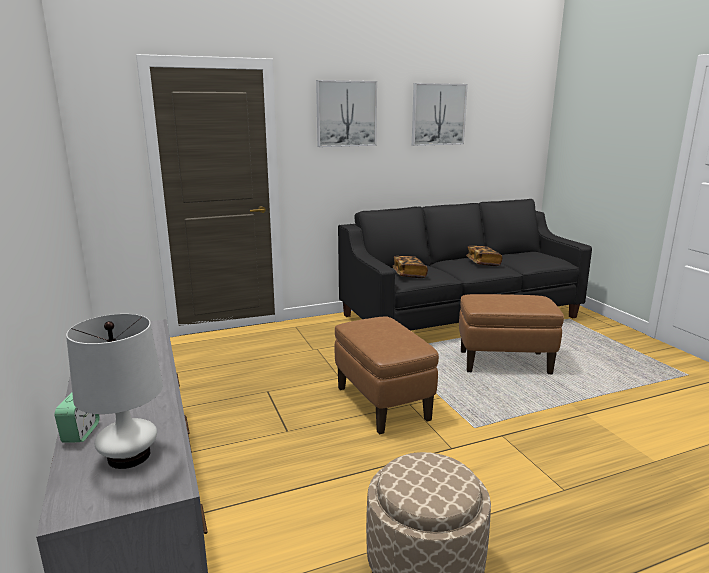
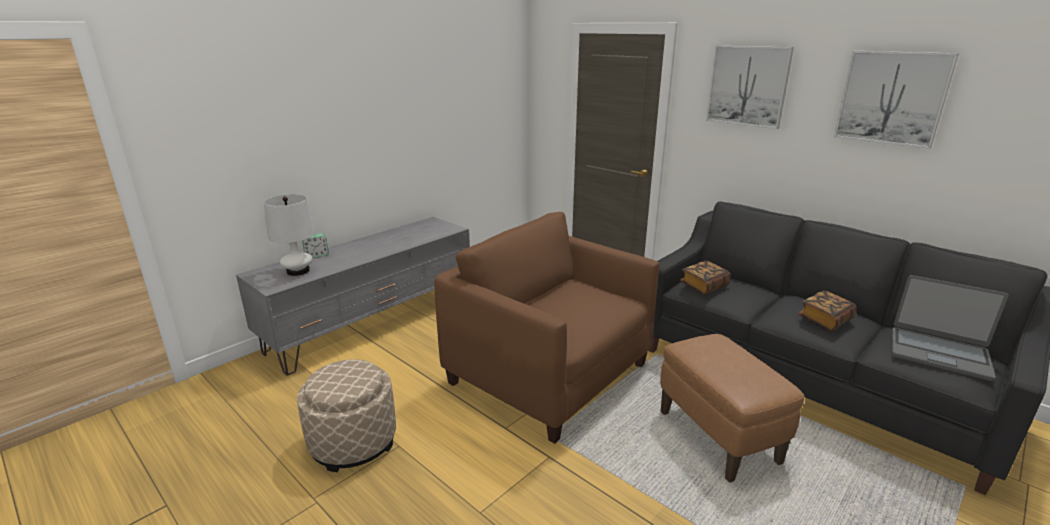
camera: 65 degrees right, 5 degrees up
brown ottoman [335,317,439,435] -> brown armchair [434,212,659,444]
none -> laptop [891,275,1008,381]

